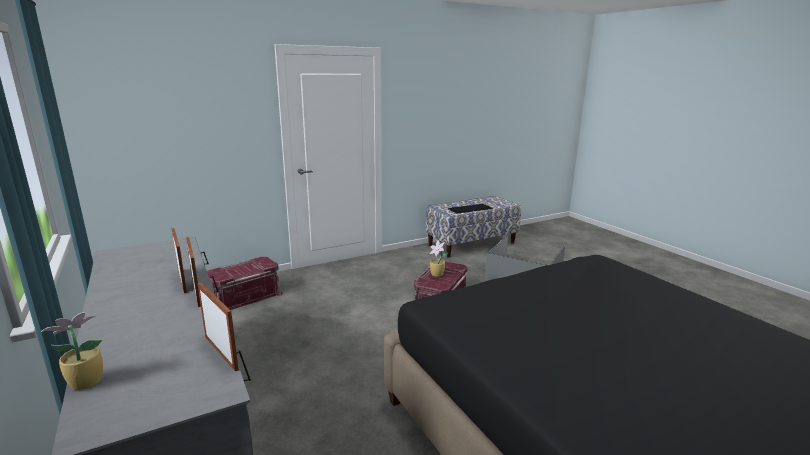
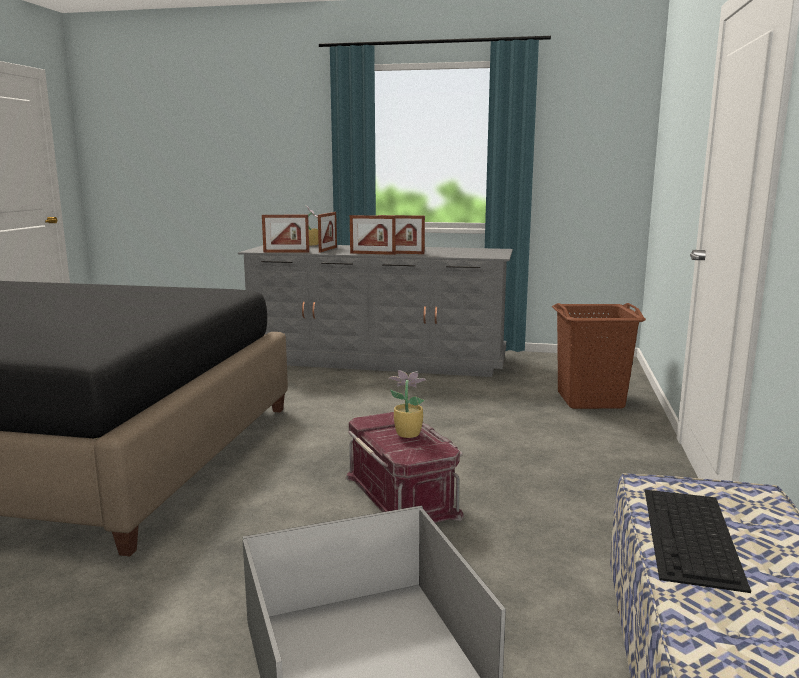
camera: 130 degrees right, 5 degrees down
red storage box [207,257,283,310] -> brown laundry basket [552,303,646,409]
none -> picture frame [318,212,337,252]

